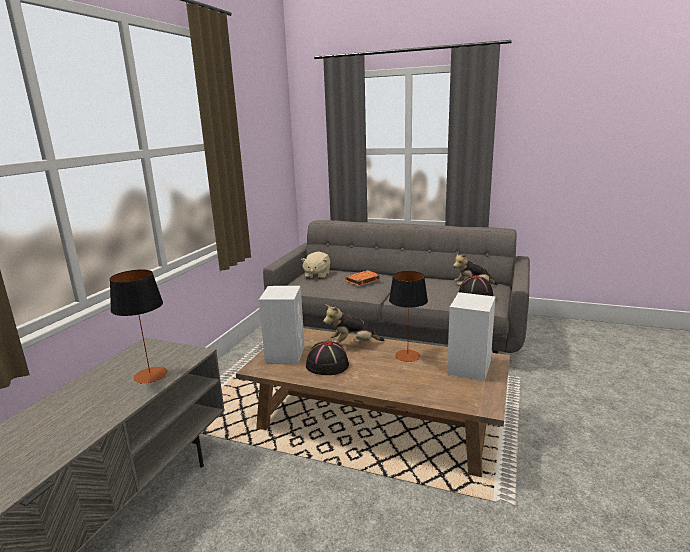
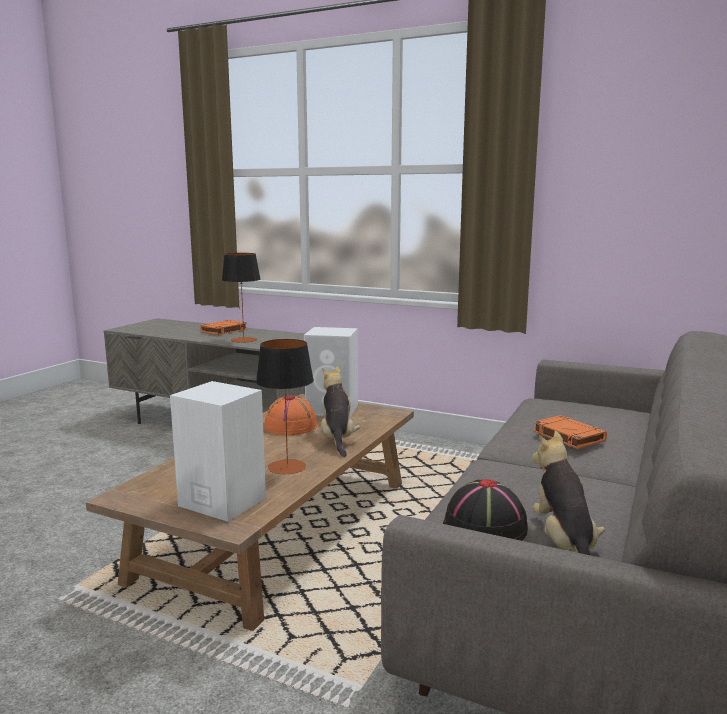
camera: 95 degrees right, 5 degrees down
beige plush toy [301,252,331,279] -> none
black hat [306,341,349,375] -> orange hat [264,395,318,435]
none -> orange book [200,320,247,335]

